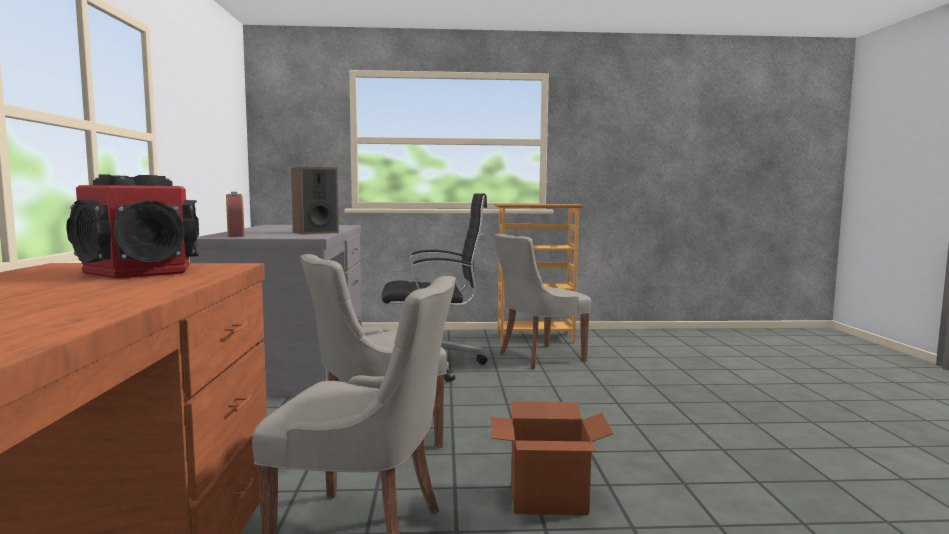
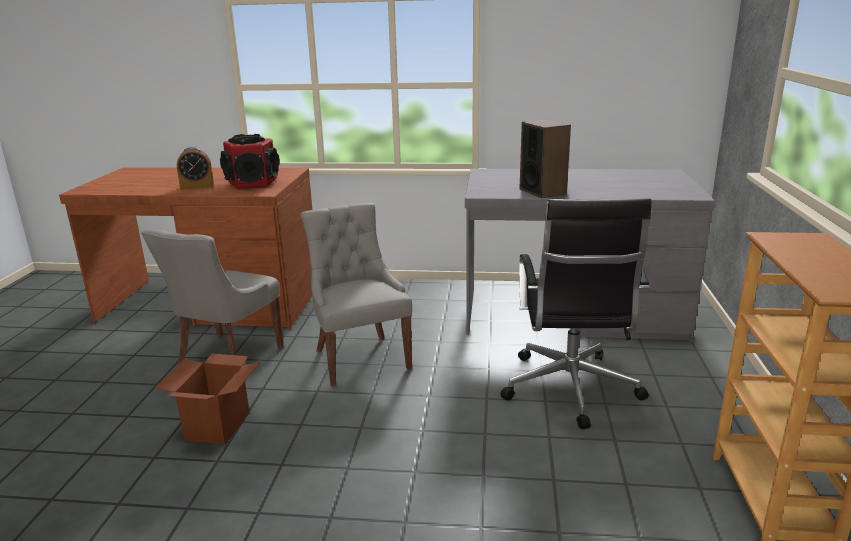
camera: 100 degrees right, 15 degrees up
alarm clock [226,192,245,237] -> alarm clock moved to [177,147,214,190]
grey chair [493,234,591,369] -> none

